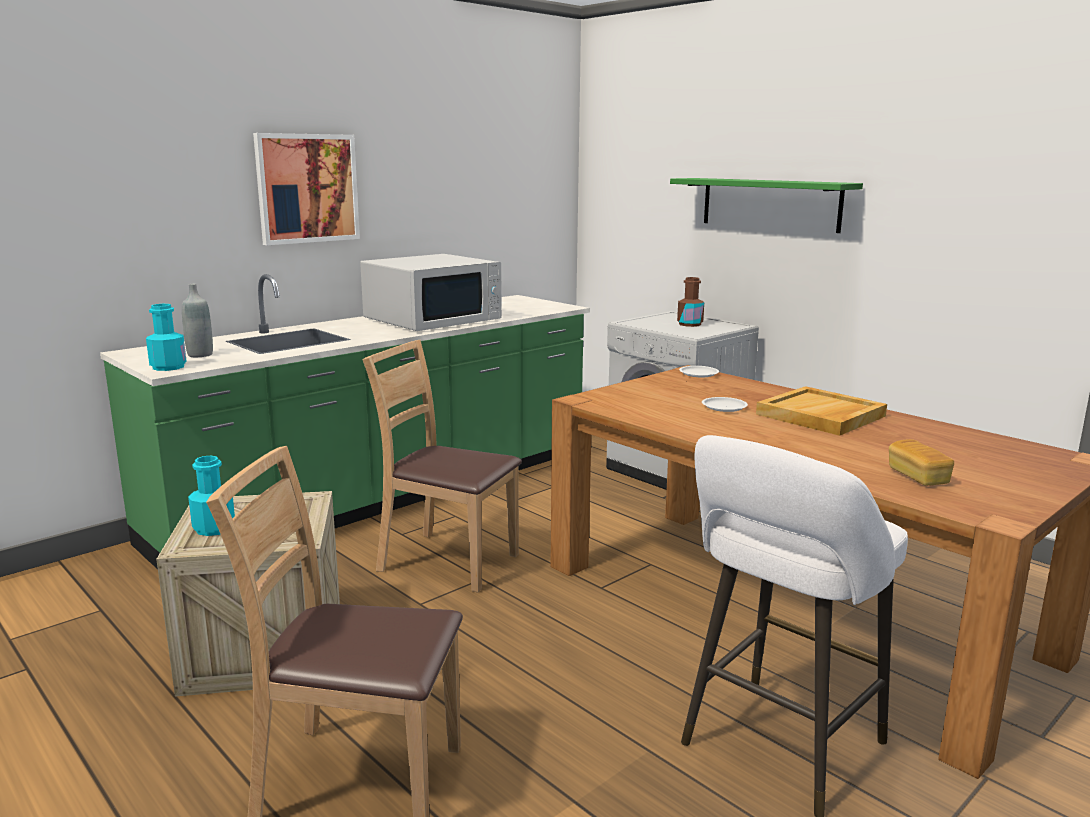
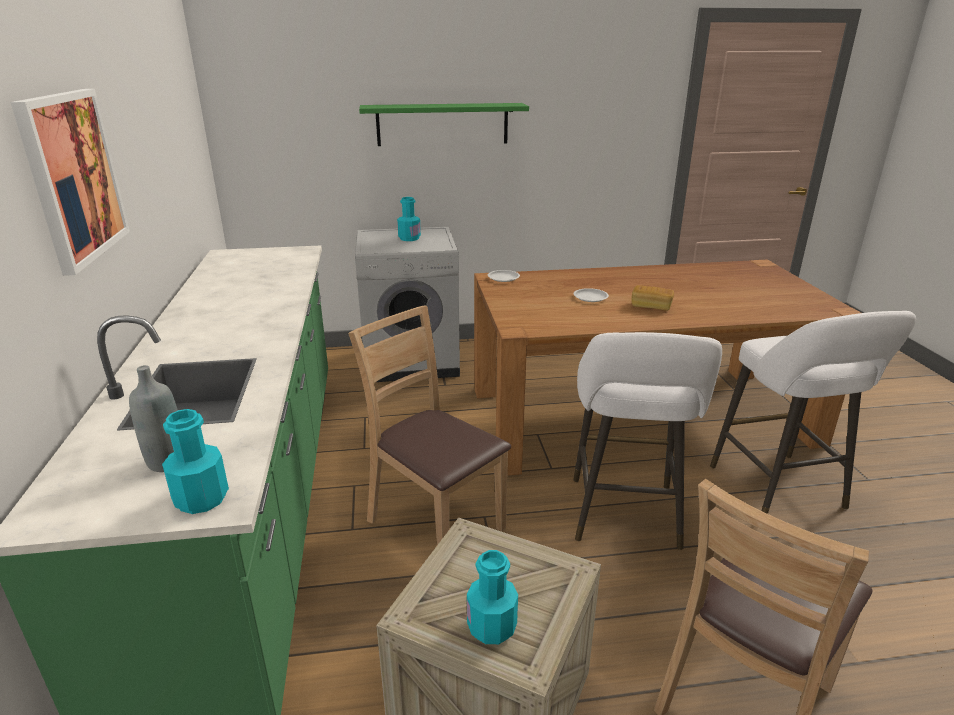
camera: 55 degrees left, 10 degrees up
white microwave [360,254,502,331] -> none
brown chair [362,340,522,593] -> brown chair turned 75 degrees clockwise [348,306,511,545]
brown bottle [677,277,704,327] -> turquoise bottle [397,197,421,241]
beige tray [756,386,887,436] -> none
bread [889,439,954,486] -> bread moved to [632,285,674,311]
none -> white stool [573,332,722,550]

